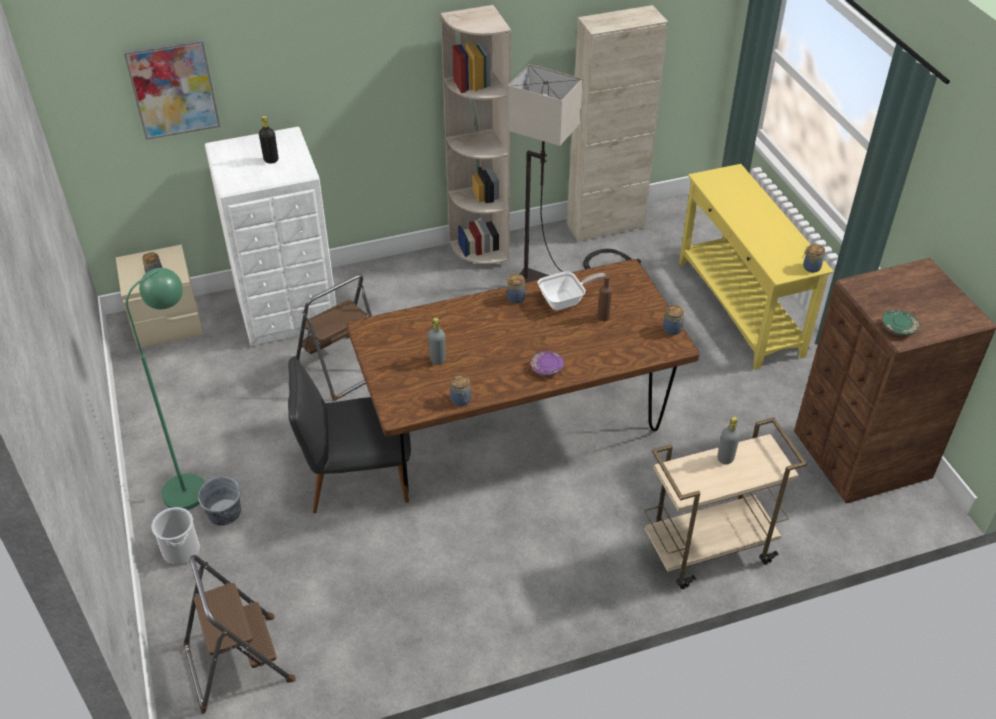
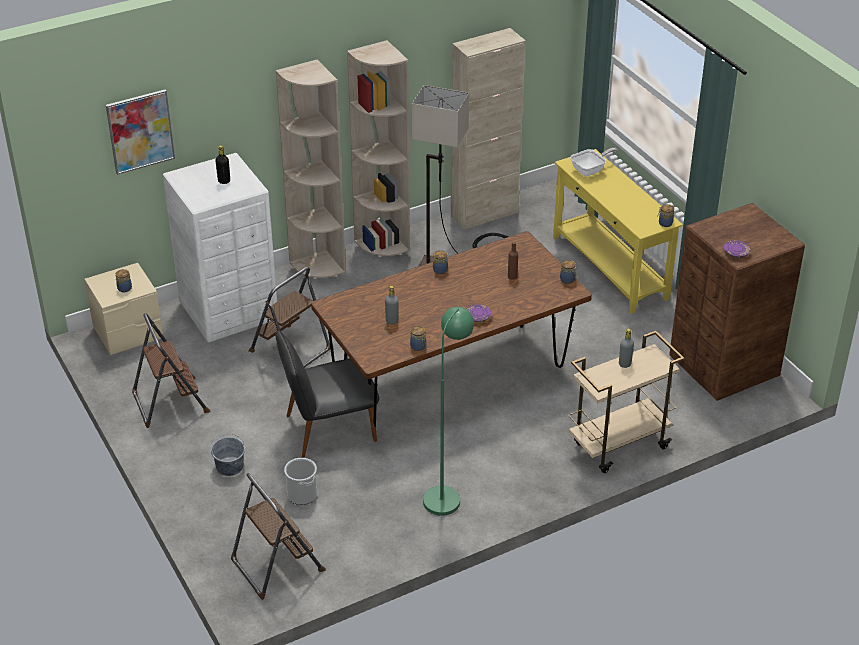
camera: 10 degrees left, 5 degrees down
green floor lamp [126,268,205,510] -> green floor lamp moved to [423,307,474,516]
bucket [152,507,200,565] -> bucket moved to [284,458,317,505]
frying pan [538,271,606,310] -> frying pan moved to [570,148,618,176]
green plate [882,310,919,336] -> purple plate [724,240,750,258]
none -> brown step ladder [132,313,210,428]
none -> beige bookcase [276,60,346,279]

